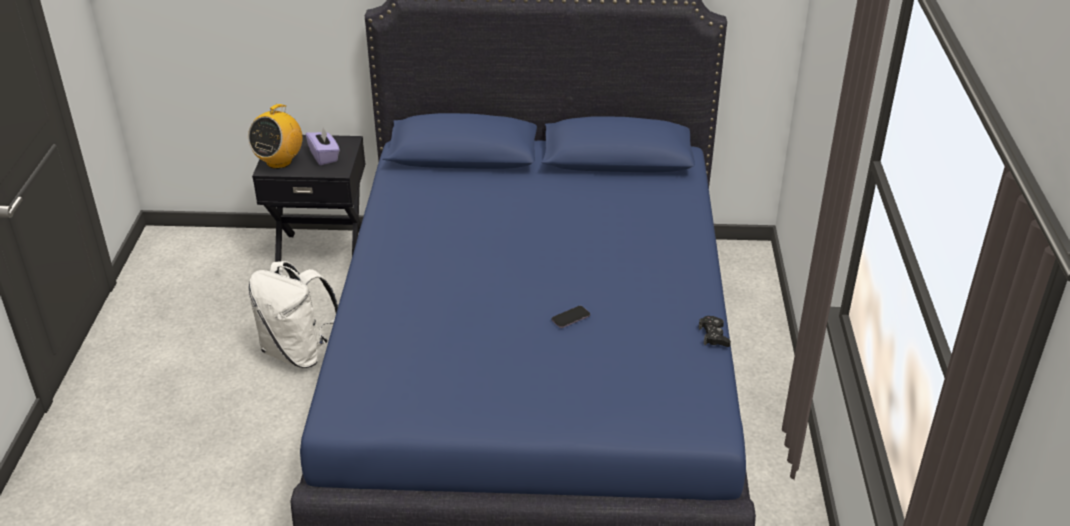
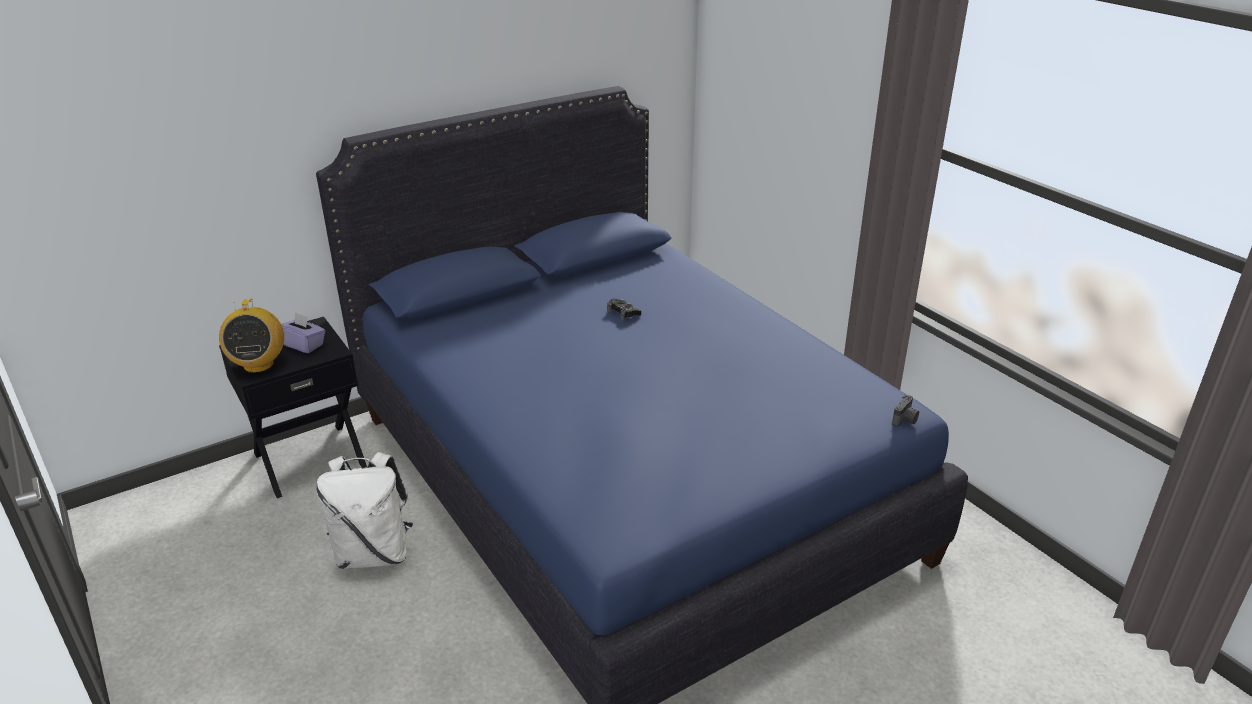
camera: 35 degrees left, 5 degrees down
phone [552,306,590,328] -> none
black game controller [699,316,731,347] -> black game controller moved to [607,298,641,321]
none -> camera [892,395,919,427]

